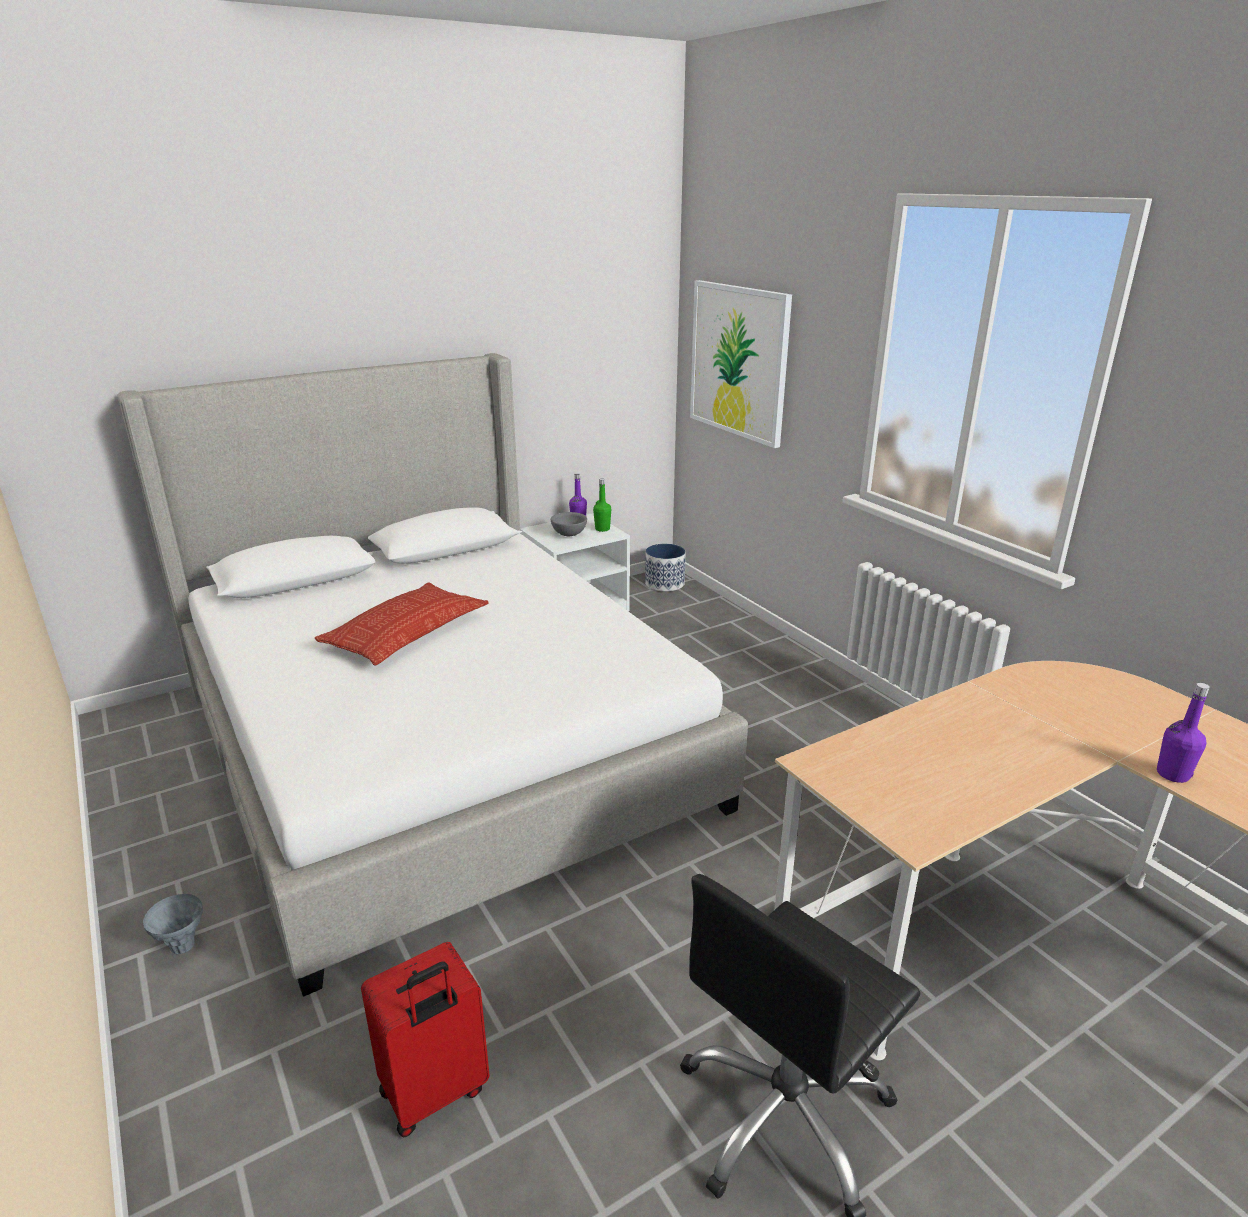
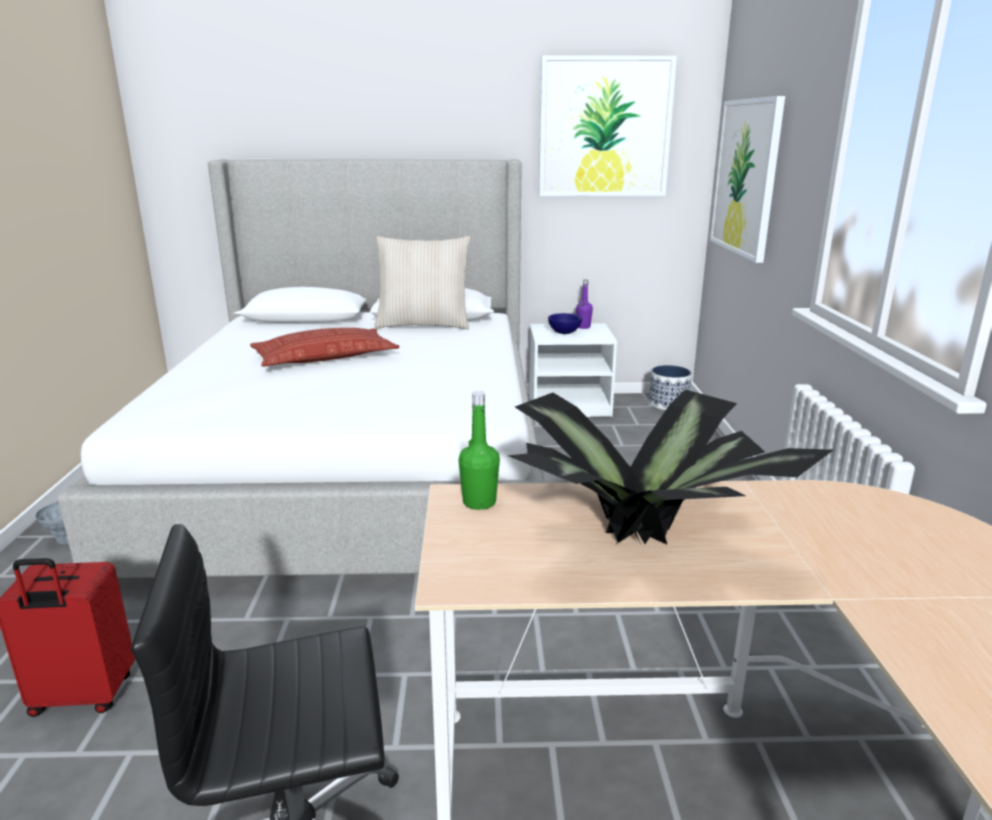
camera: 30 degrees right, 5 degrees down
grey bowl [551,512,587,536] -> blue bowl [548,313,582,334]
green bottle [593,478,611,532] -> green bottle moved to [458,391,500,510]
purple bottle [1157,683,1210,783] -> none
none -> beige pillow [374,236,470,329]
none -> potted plant [509,390,833,544]
none -> picture [539,55,677,196]

